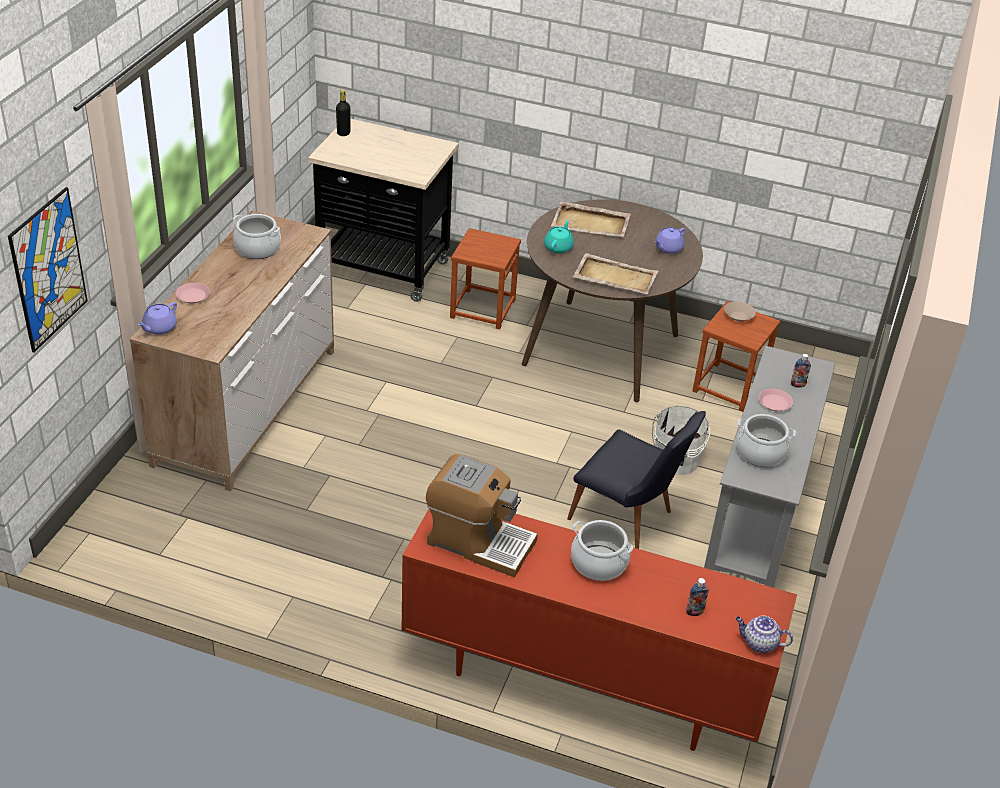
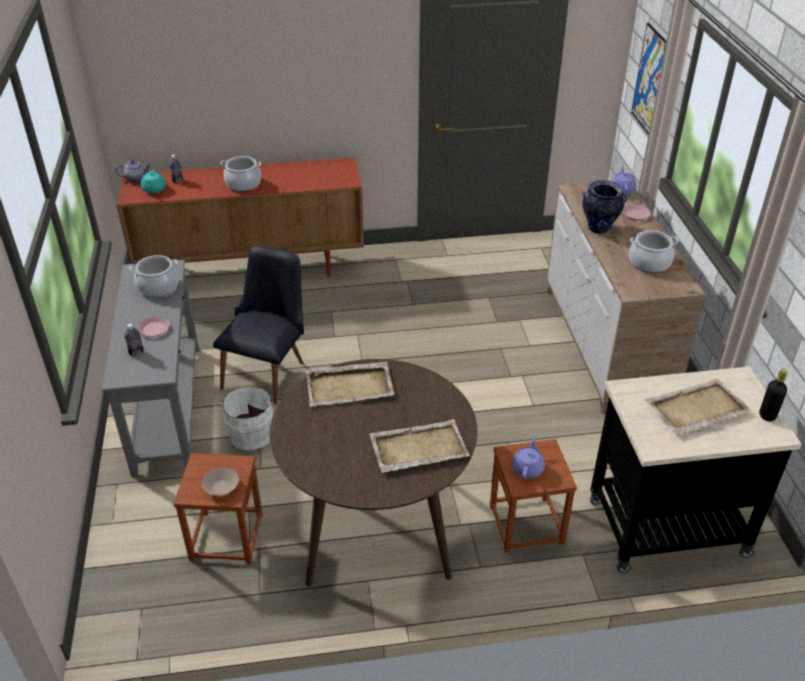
camera: 155 degrees right, 0 degrees up
coffee machine [426,454,538,577] -> none
turquoise teapot [544,220,574,253] -> turquoise teapot moved to [141,169,166,194]
black chair [567,411,706,549] -> black chair turned 105 degrees clockwise [213,246,304,405]
purple teapot [655,227,685,254] -> purple teapot moved to [512,436,545,479]
none -> vase [582,180,628,234]
none -> beige tray [645,378,752,435]

